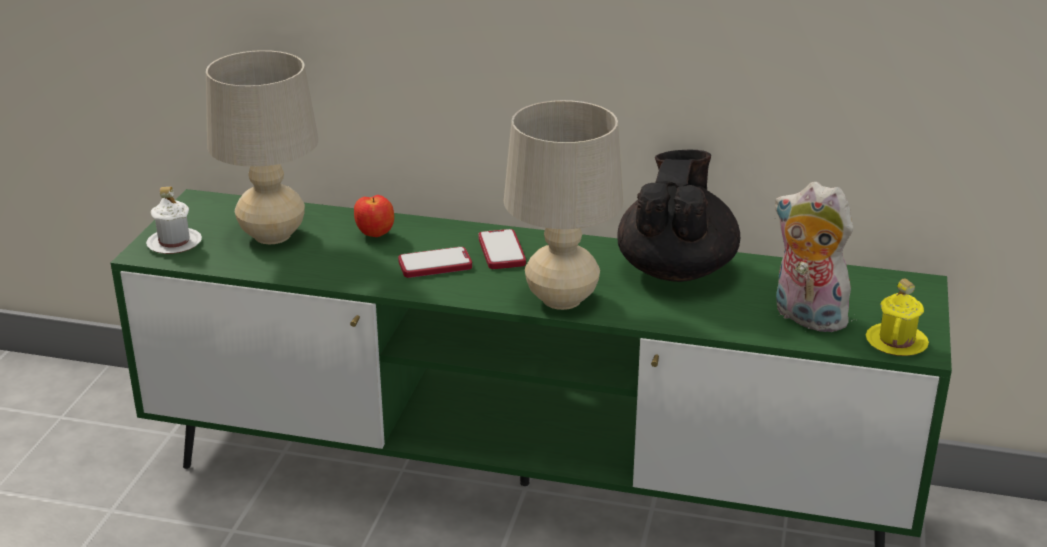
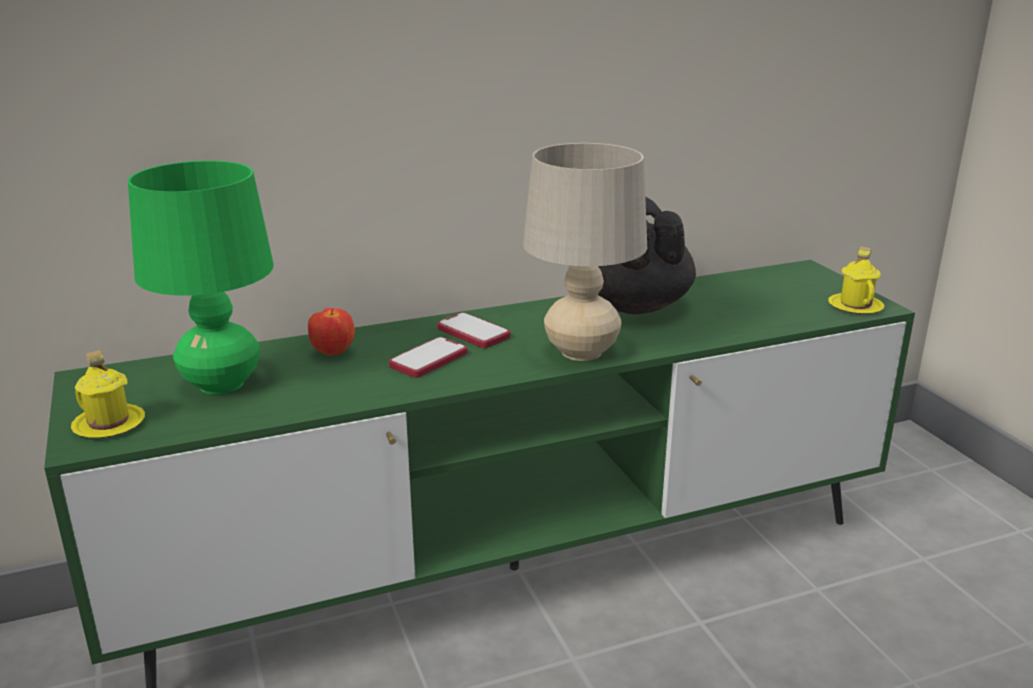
camera: 35 degrees left, 5 degrees down
white mug [146,187,202,254] -> yellow mug [71,350,145,438]
beige table lamp [206,50,318,244] -> green table lamp [128,161,274,394]
plush toy [775,182,853,333] -> none

